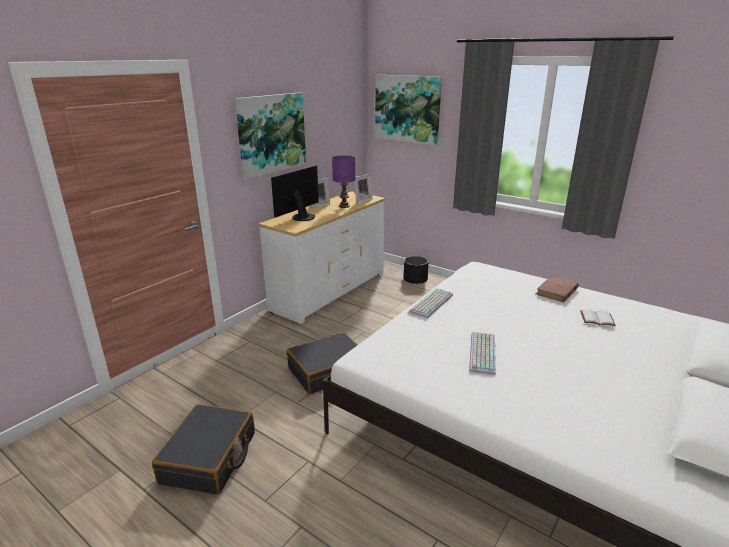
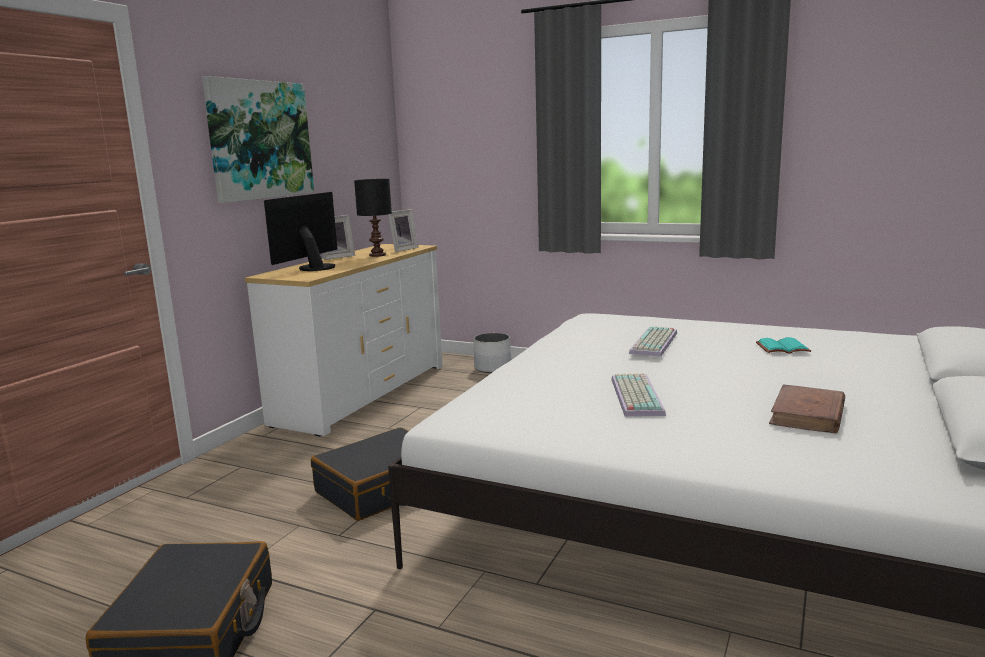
camera: 10 degrees left, 10 degrees down
purple table lamp [332,155,355,208] -> black table lamp [354,179,392,257]
picture [375,75,442,145] -> none
black planter [403,256,429,284] -> white planter [473,333,511,373]
keyboard [409,288,453,318] -> keyboard moved to [629,327,677,357]
brown book [536,276,579,302] -> brown book moved to [769,385,845,433]
white book [580,309,616,326] -> turquoise book [756,337,811,354]

